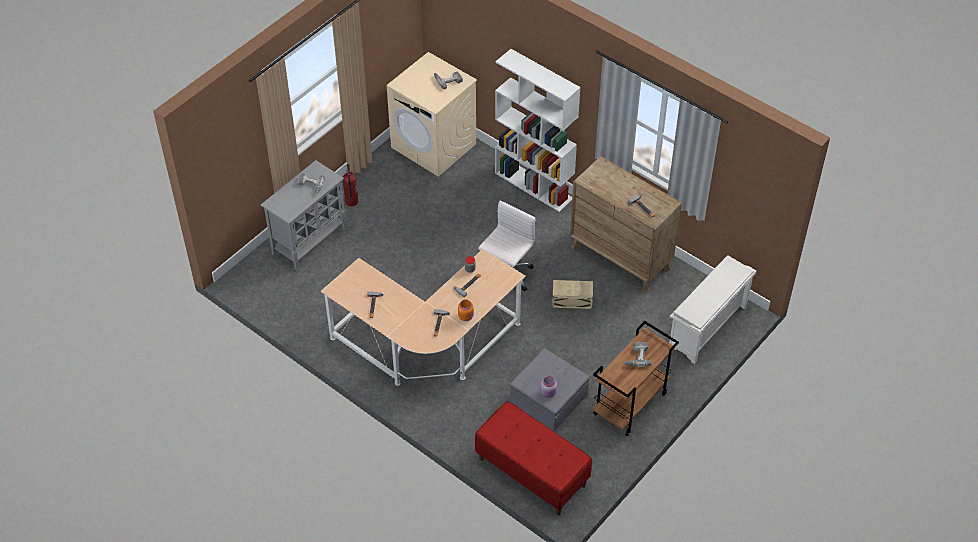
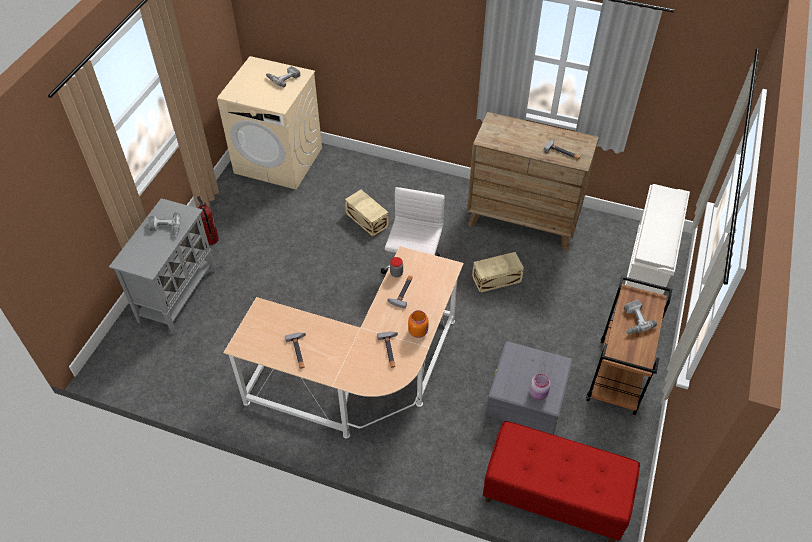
camera: 20 degrees left, 0 degrees up
white bookcase [495,49,581,212] -> none
none -> beige storage box [345,190,389,237]

